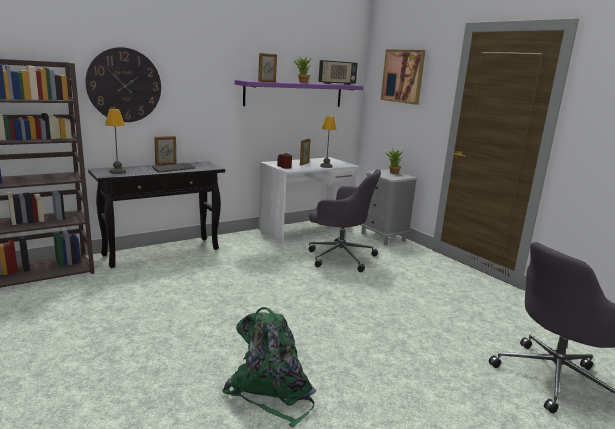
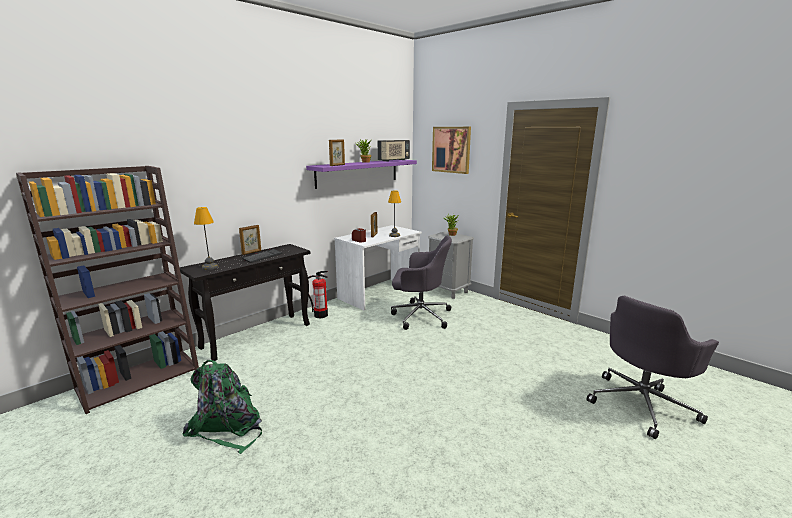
camera: 10 degrees left, 0 degrees up
wall clock [85,47,161,122] -> none
green backpack [222,307,316,427] -> green backpack moved to [183,360,262,454]
none -> fire extinguisher [308,271,328,318]

